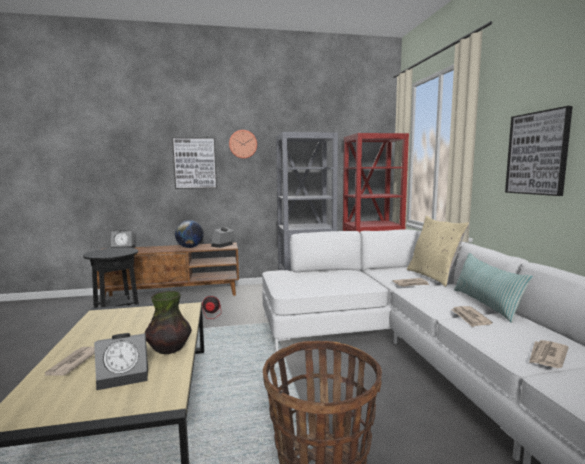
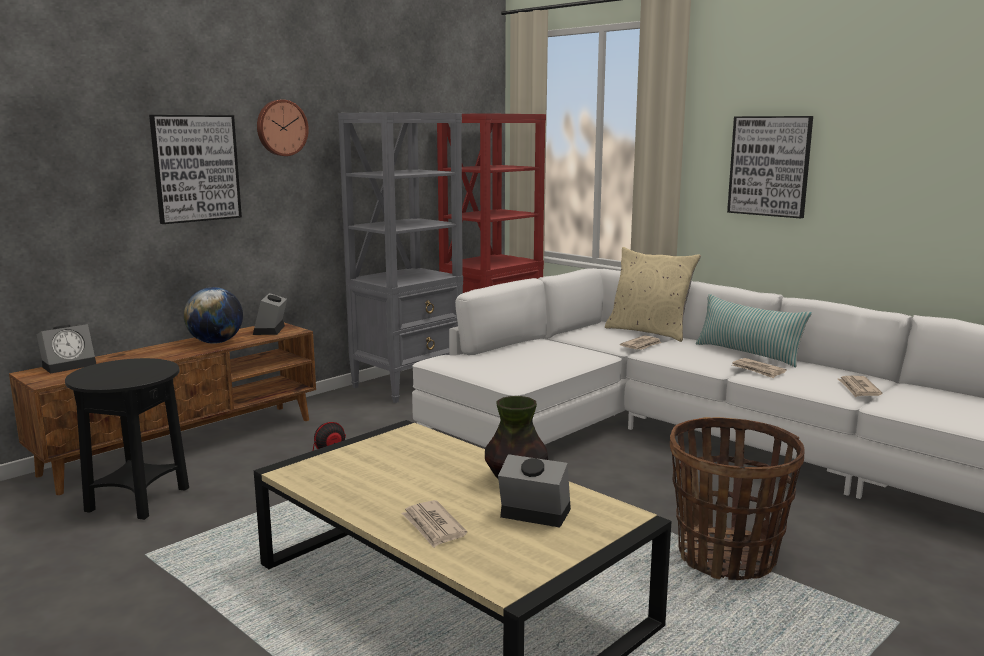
camera: 35 degrees left, 5 degrees up
alarm clock [94,333,148,390] -> alarm clock turned 105 degrees counterclockwise [498,454,571,528]

